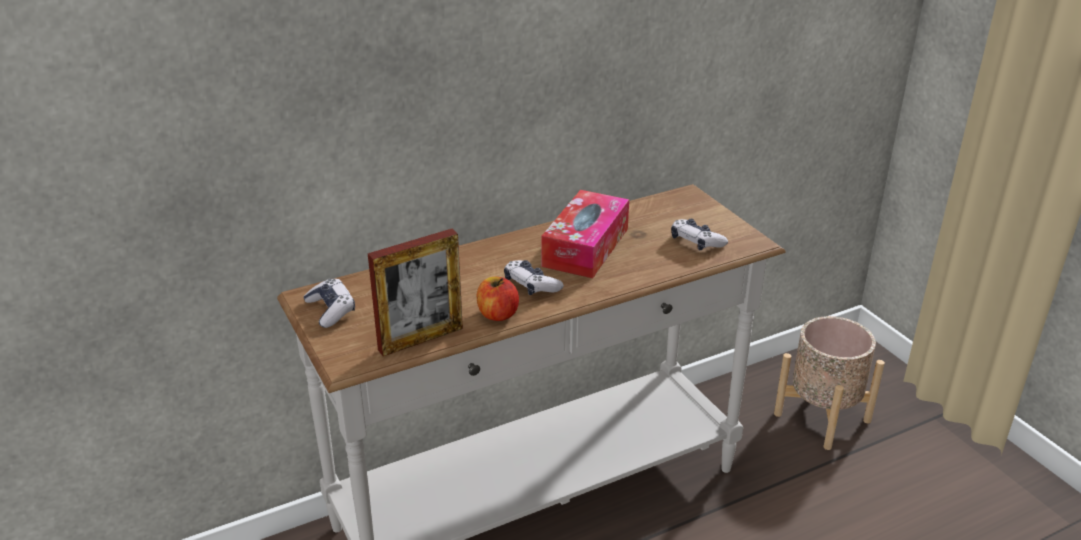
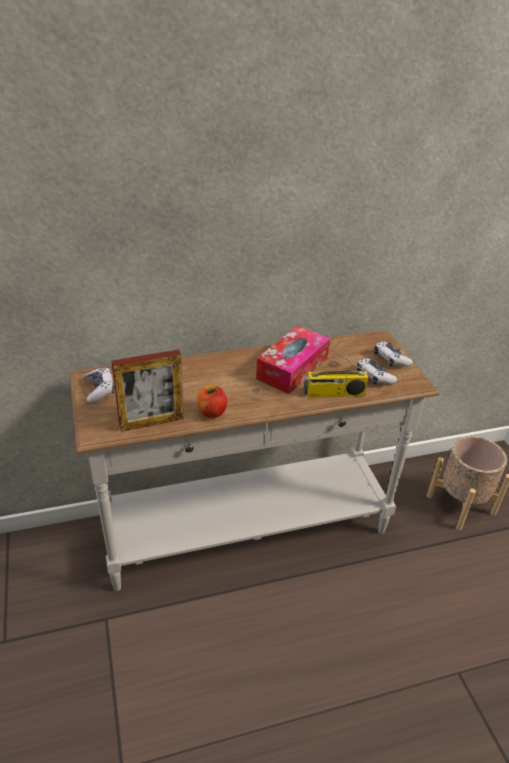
camera: 10 degrees right, 5 degrees up
game controller [504,260,564,295] -> game controller moved to [374,342,413,367]
none -> radio [303,342,368,398]

